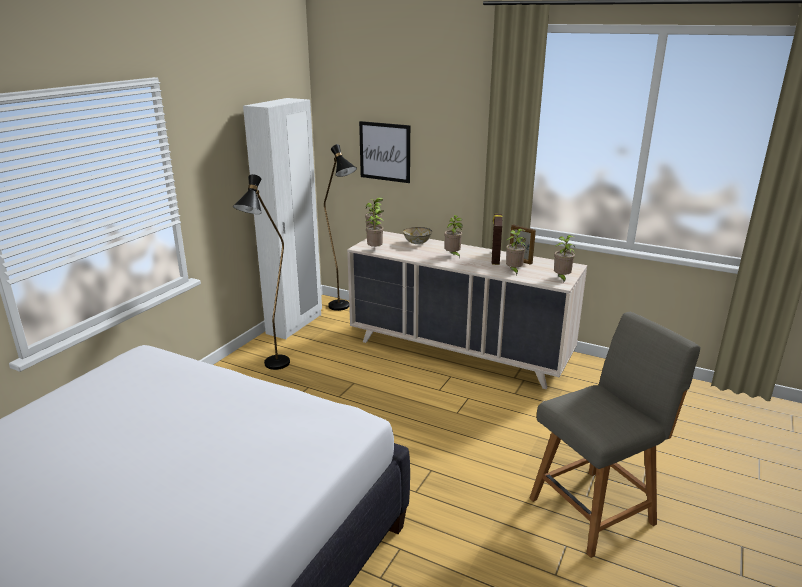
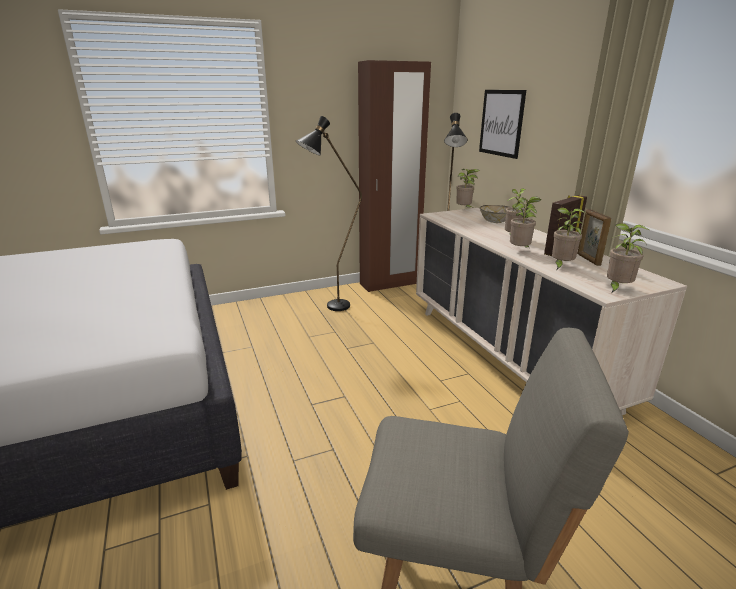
camera: 40 degrees right, 0 degrees up
white wardrobe [243,98,322,339] -> brown wardrobe [358,60,431,292]
potted plant [366,209,384,247] -> potted plant moved to [510,196,542,248]

